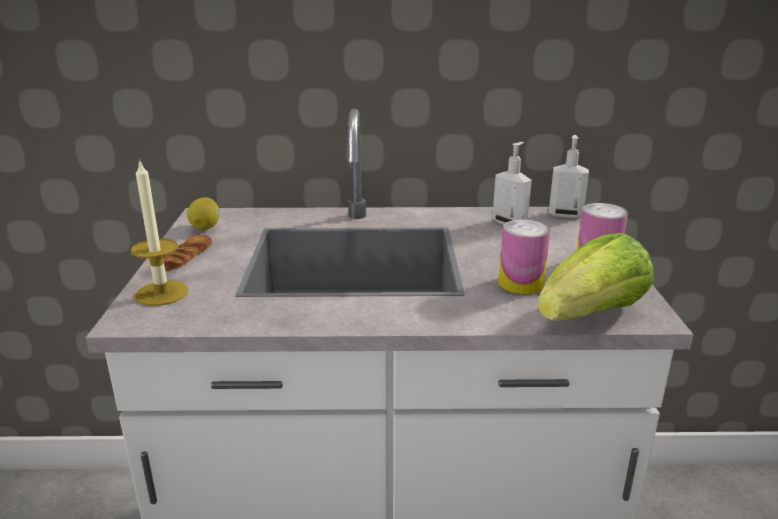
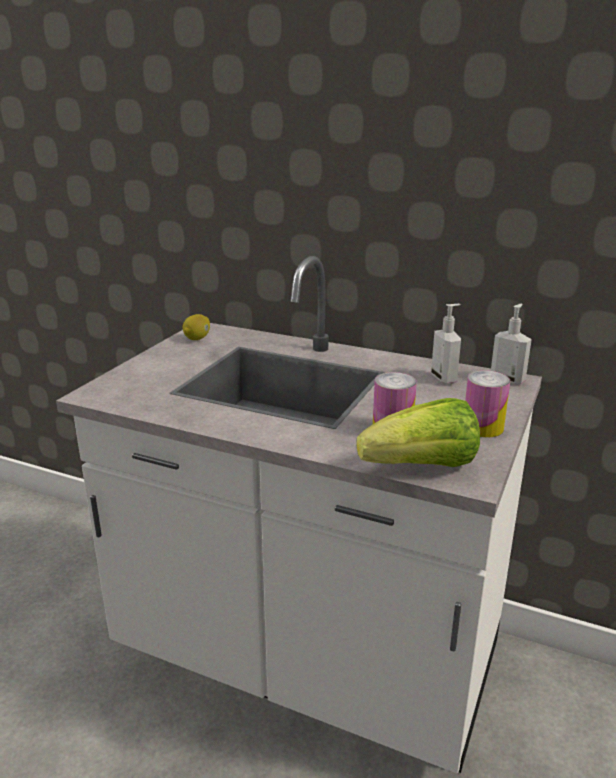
camera: 25 degrees right, 0 degrees up
candle [130,159,189,306] -> none
bread [163,235,212,271] -> none

